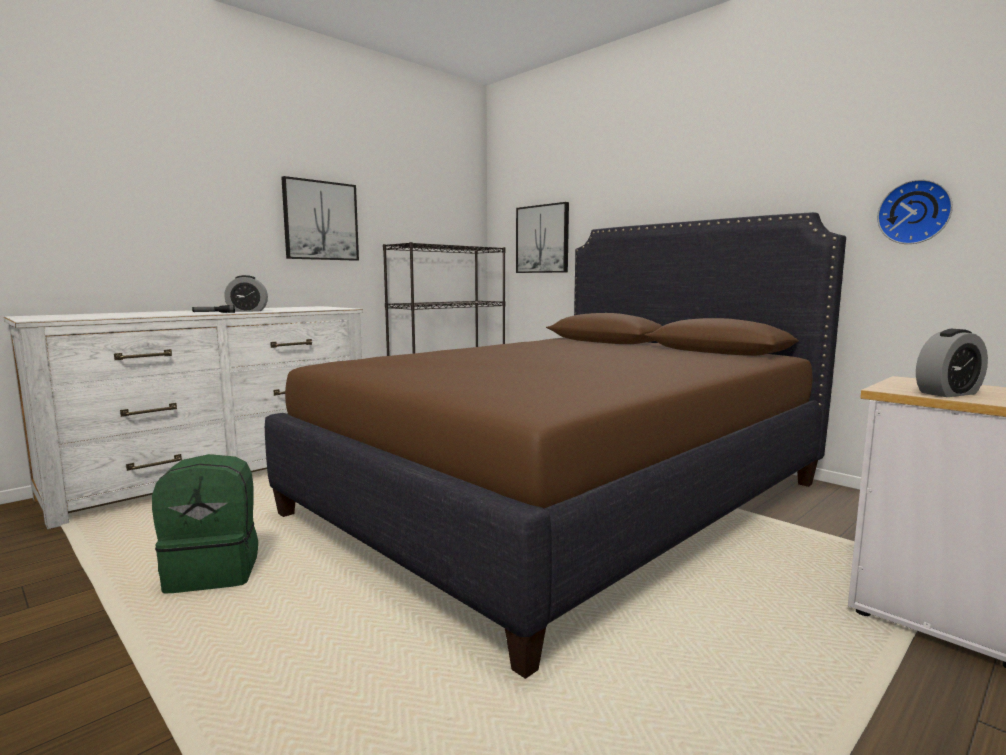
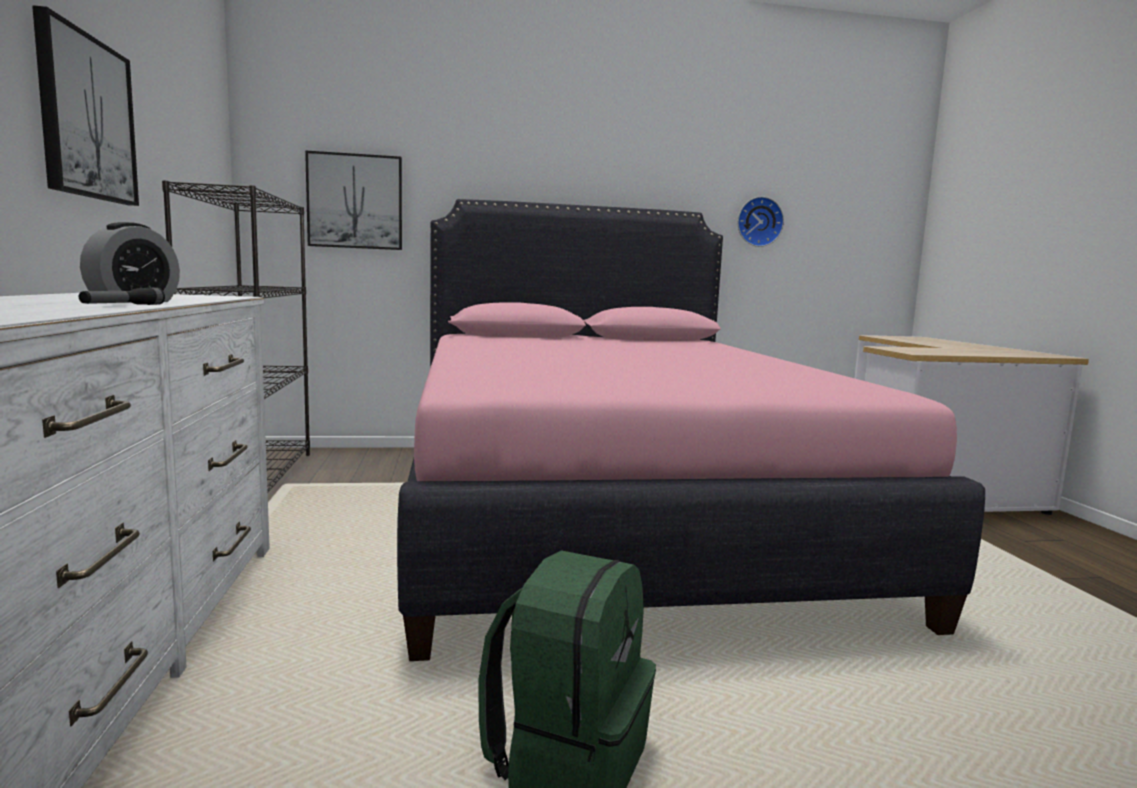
camera: 55 degrees left, 0 degrees up
brown bed [265,212,846,679] -> pink bed [397,199,985,661]
alarm clock [916,329,988,397] -> none

